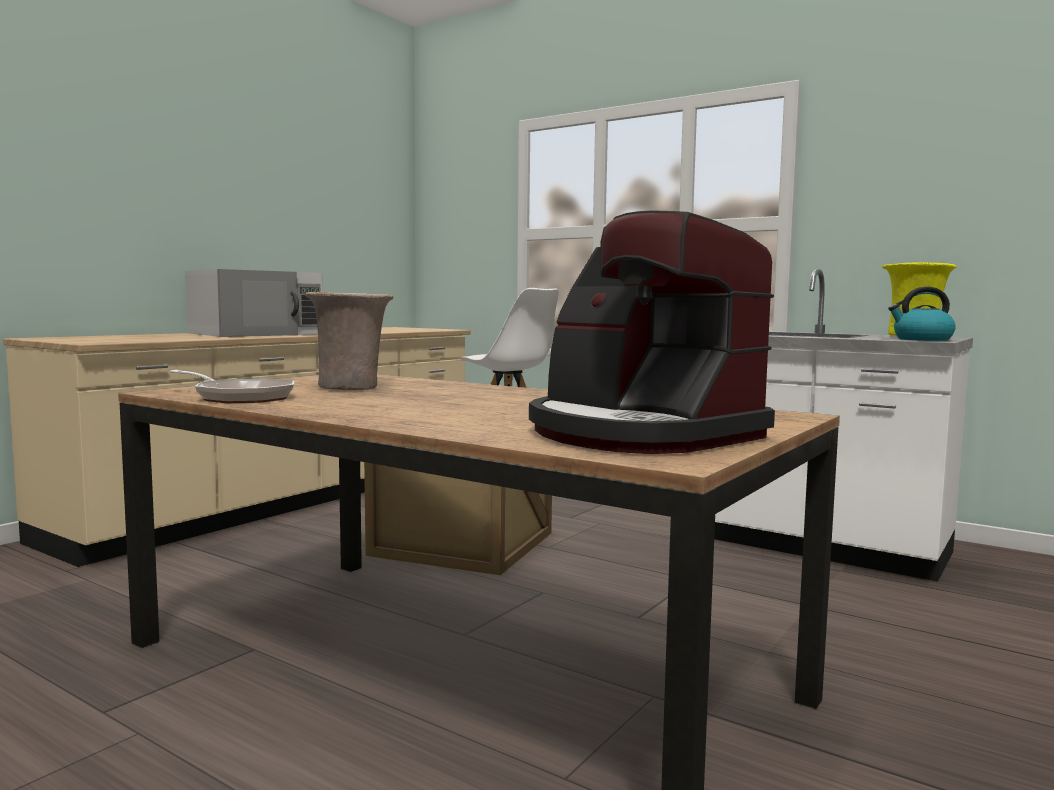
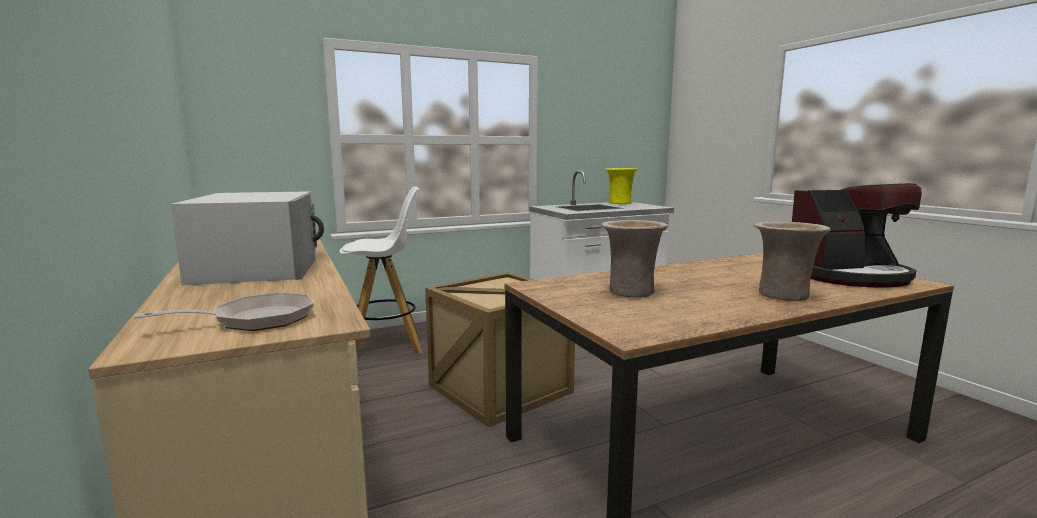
camera: 60 degrees left, 5 degrees up
frying pan [170,370,294,403] -> frying pan moved to [134,293,314,331]
kettle [888,287,956,341] -> none
none -> beige vase [754,222,831,301]

